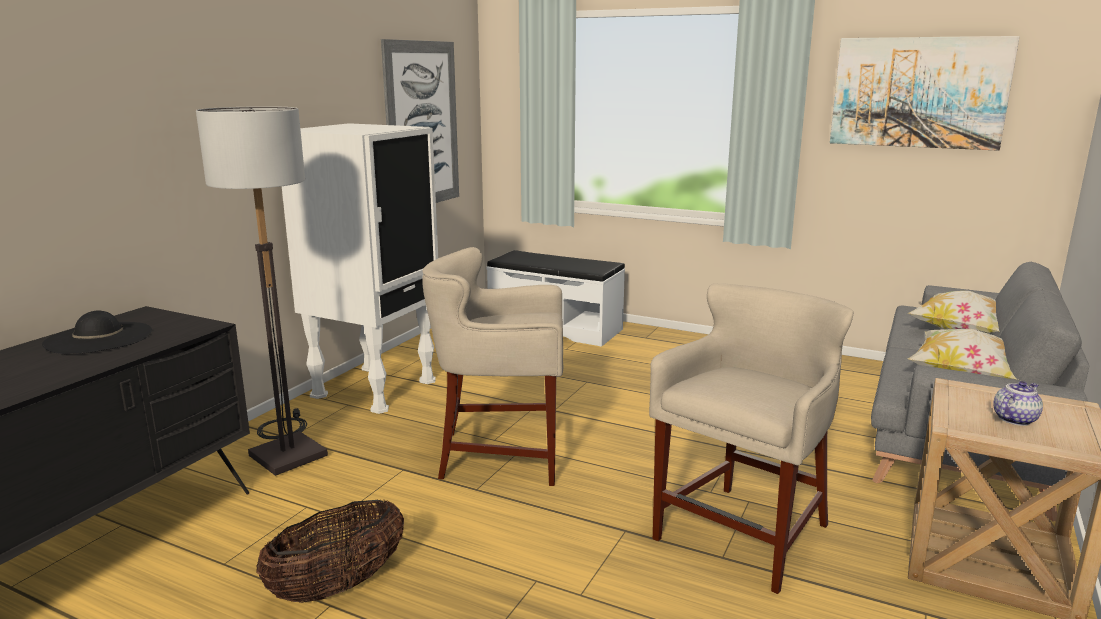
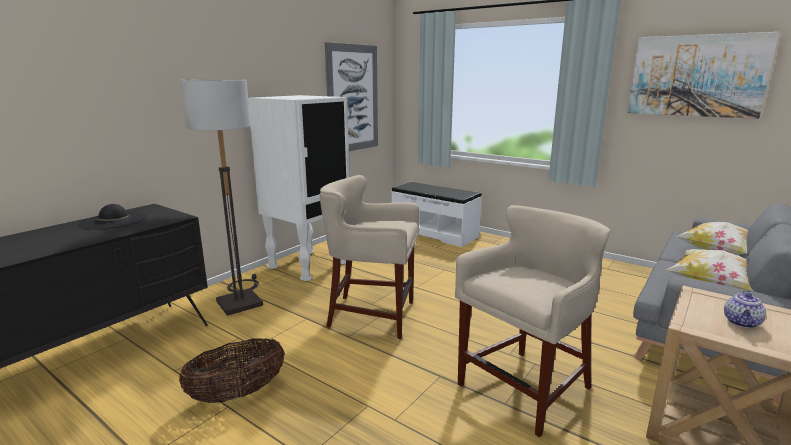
camera: 10 degrees right, 0 degrees up
teapot [993,381,1043,426] -> teapot turned 150 degrees clockwise [724,291,766,328]

